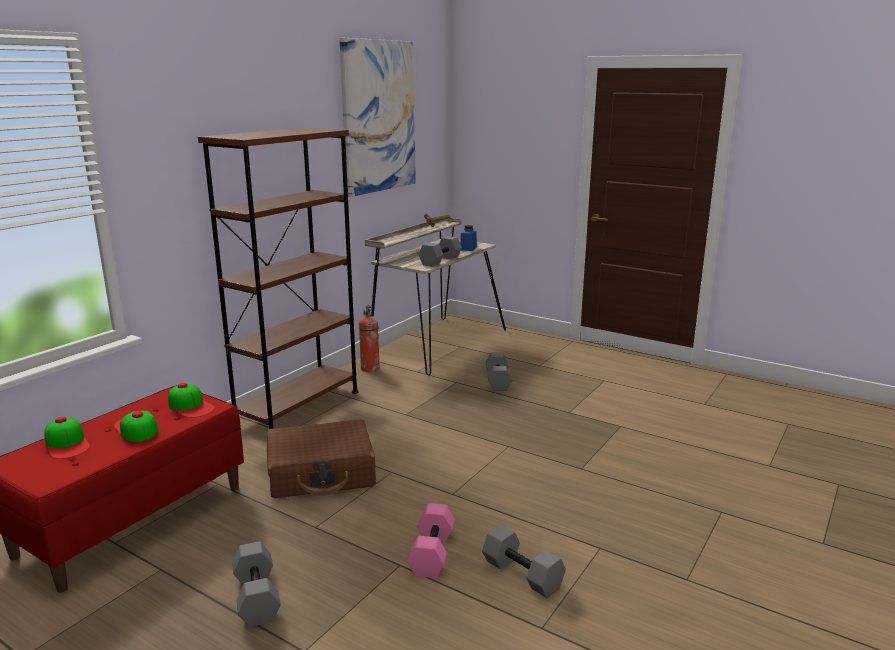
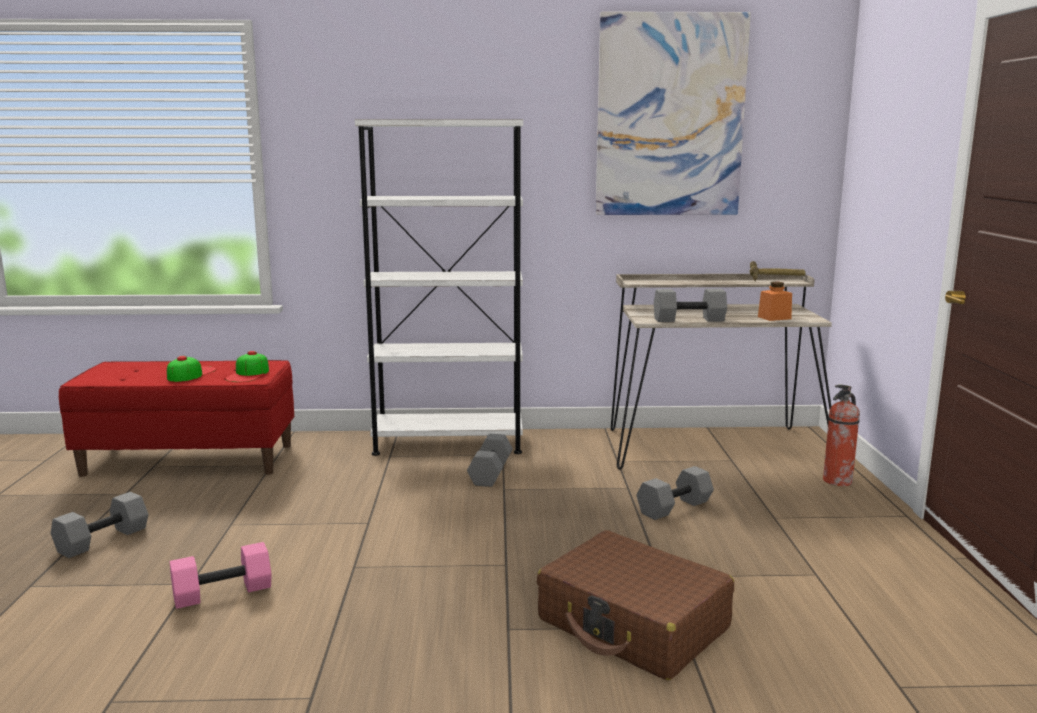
camera: 55 degrees right, 5 degrees down
cap [44,417,90,459] -> none
brown bookcase [198,128,358,429] -> white bookcase [355,119,523,456]
brown suitcase [267,419,376,498] -> brown suitcase moved to [537,530,734,680]
fire extinguisher [359,305,380,372] -> fire extinguisher moved to [823,385,860,486]
blue jar [460,225,477,251] -> orange jar [758,282,792,321]
grey dumbbell [482,525,566,598] -> grey dumbbell moved to [467,434,512,487]

